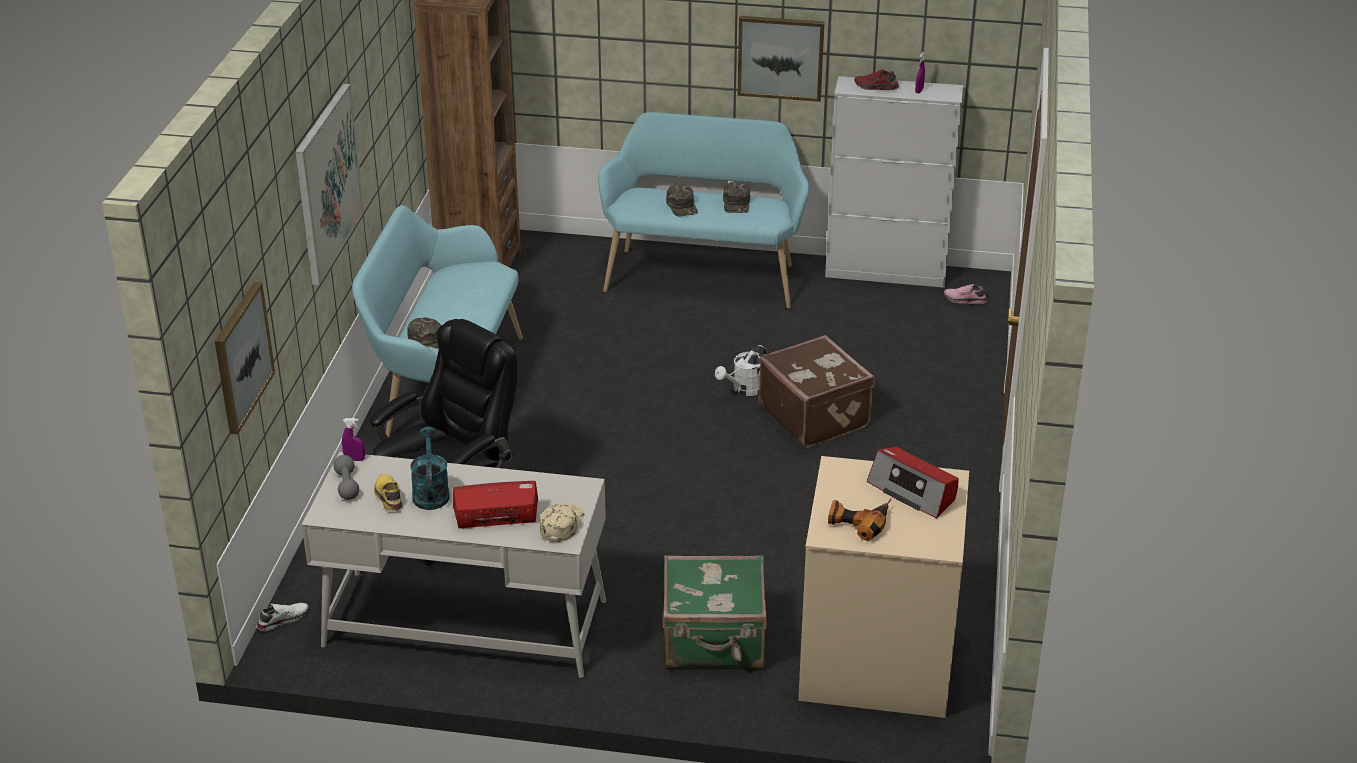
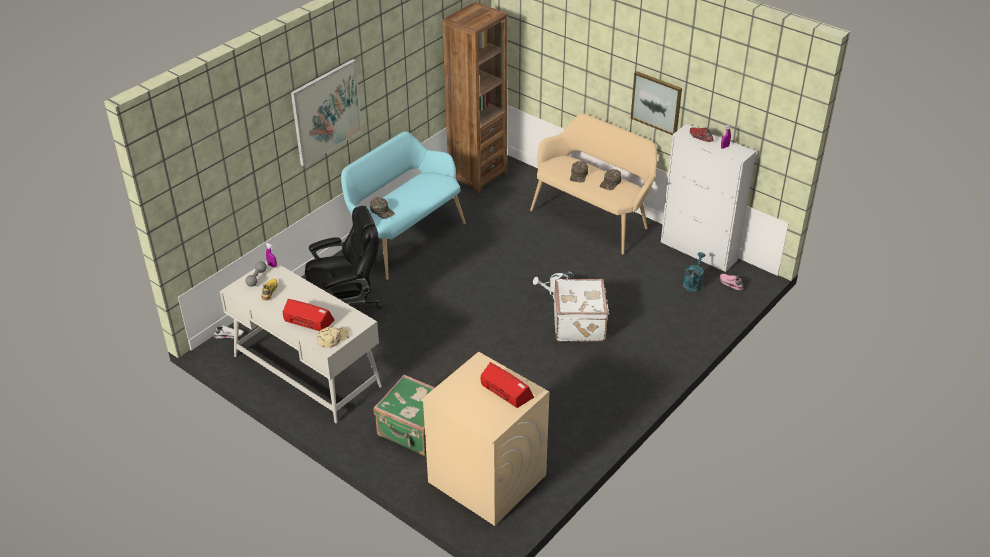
camera: 30 degrees right, 5 degrees up
picture [215,282,275,434] -> none
turquoise watering can [410,427,450,510] -> turquoise watering can moved to [683,252,705,292]
turquoise bench [598,112,809,309] -> beige bench [530,114,657,255]
brown suitcase [759,335,875,448] -> white suitcase [554,279,609,342]
power drill [828,499,892,541] -> none
radio [867,447,959,518] -> radio turned 150 degrees clockwise [481,362,534,408]

